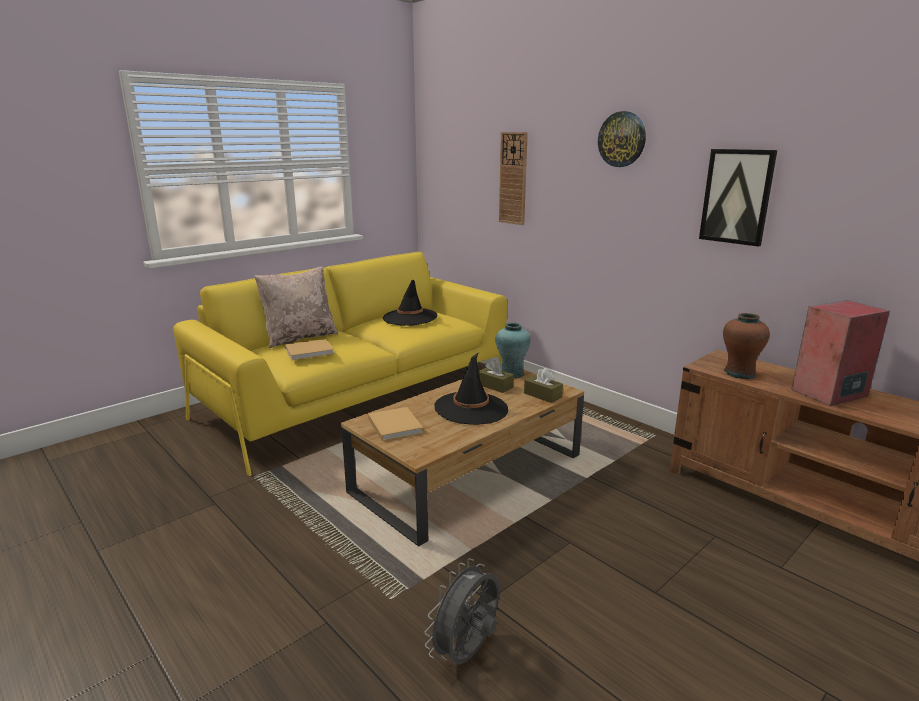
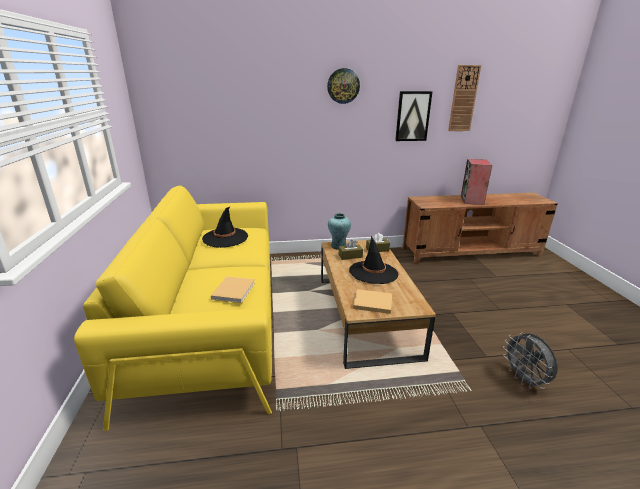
camera: 55 degrees left, 5 degrees up
beige pillow [254,267,338,348] -> none
wall clock [499,132,528,225] -> wall clock moved to [448,65,481,131]
brown vase [723,313,770,379] -> none

